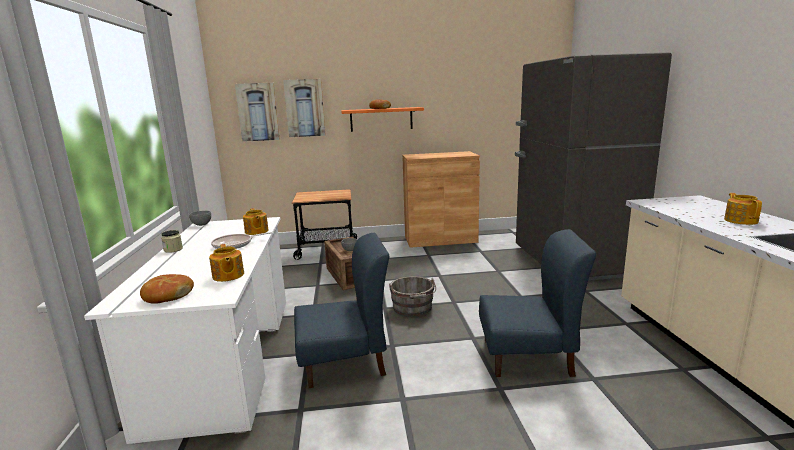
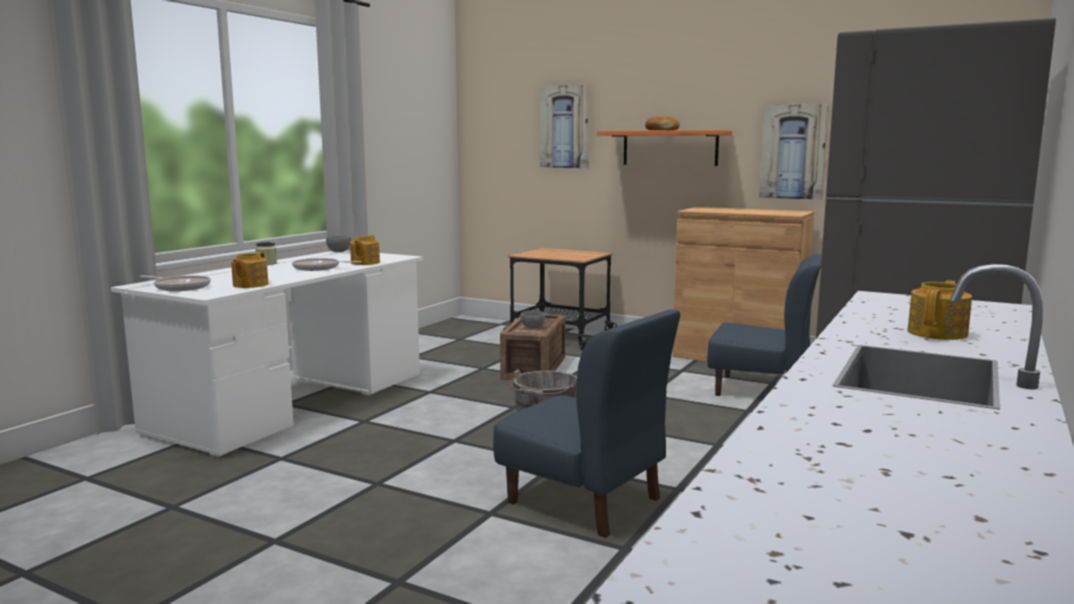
camera: 35 degrees right, 5 degrees down
bread [140,274,194,304] -> frying pan [139,275,211,291]
picture [235,83,280,142] -> picture moved to [759,104,829,200]
blue chair [294,233,389,388] -> blue chair moved to [707,254,822,396]

